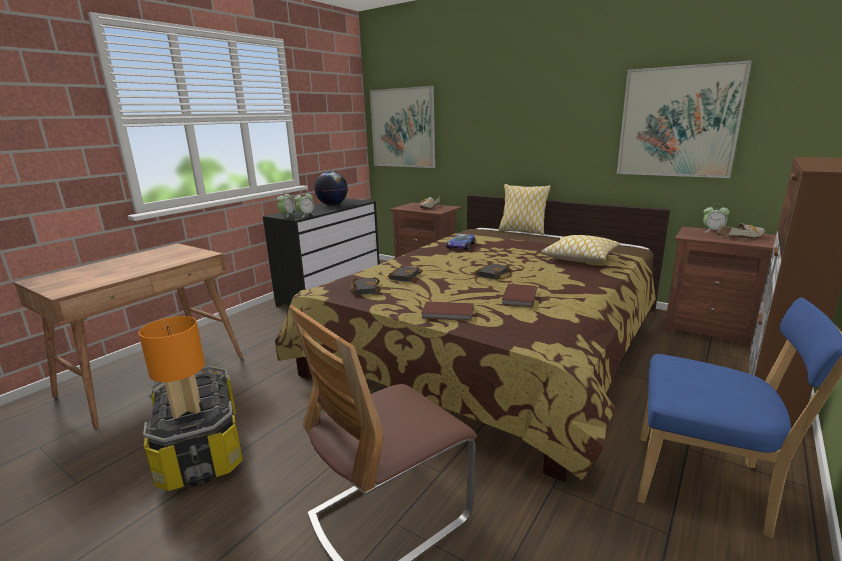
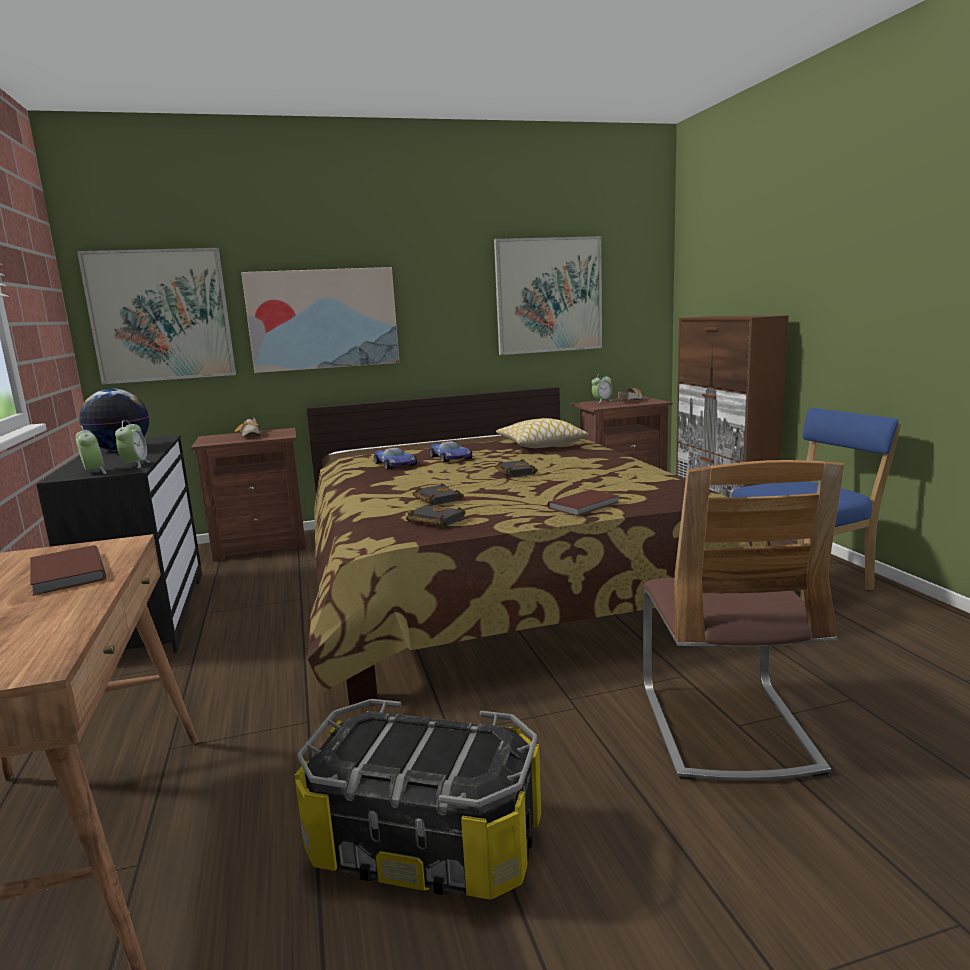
camera: 50 degrees left, 5 degrees down
orange table lamp [139,316,205,419] -> none
pillow [498,184,551,235] -> none
brown book [502,284,537,307] -> brown book moved to [30,545,106,596]
none -> picture [241,267,399,373]
none -> toy car [429,441,472,463]

